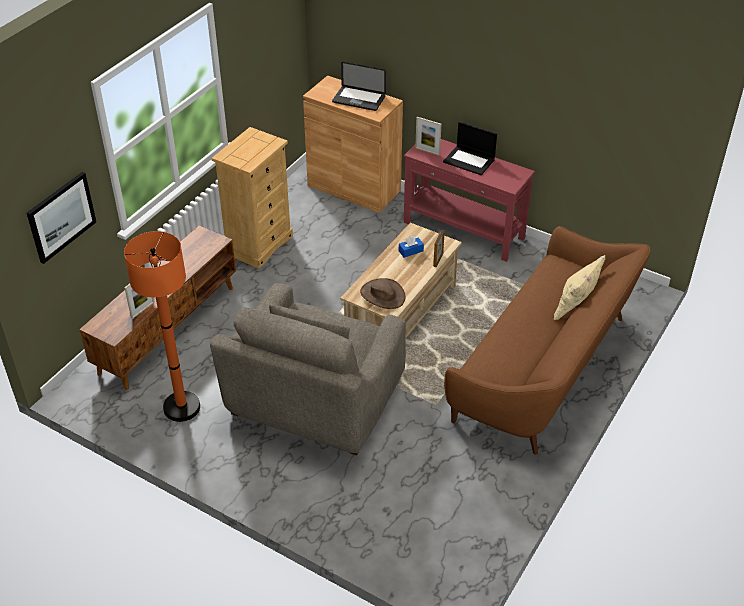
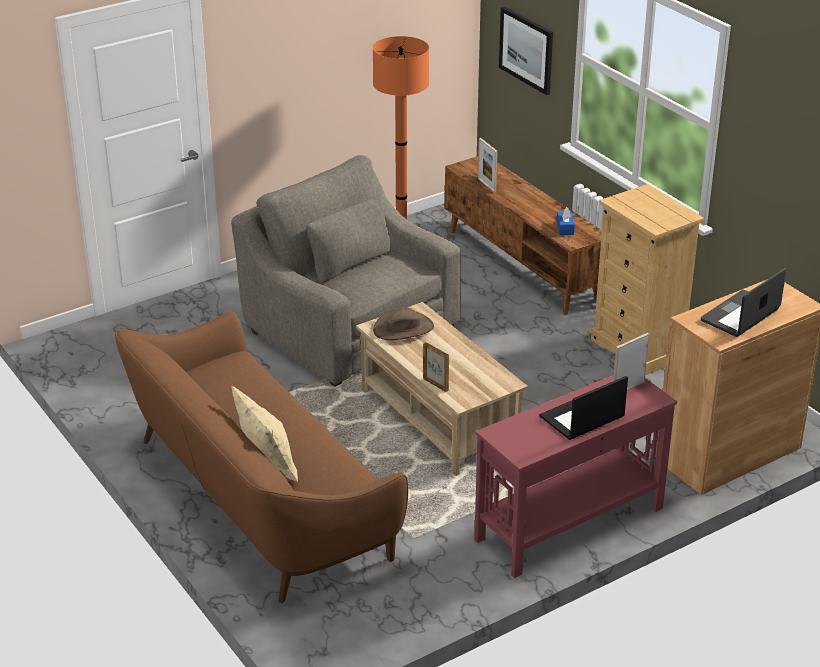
camera: 115 degrees right, 10 degrees down
blue tissue box [399,236,424,258] -> blue tissue box moved to [557,207,575,235]

